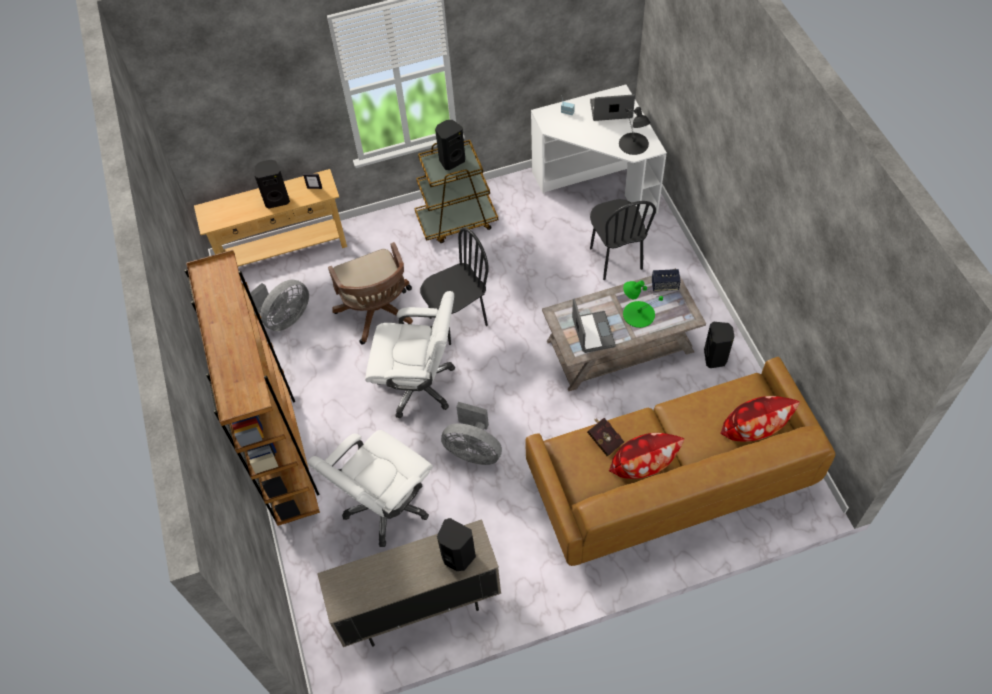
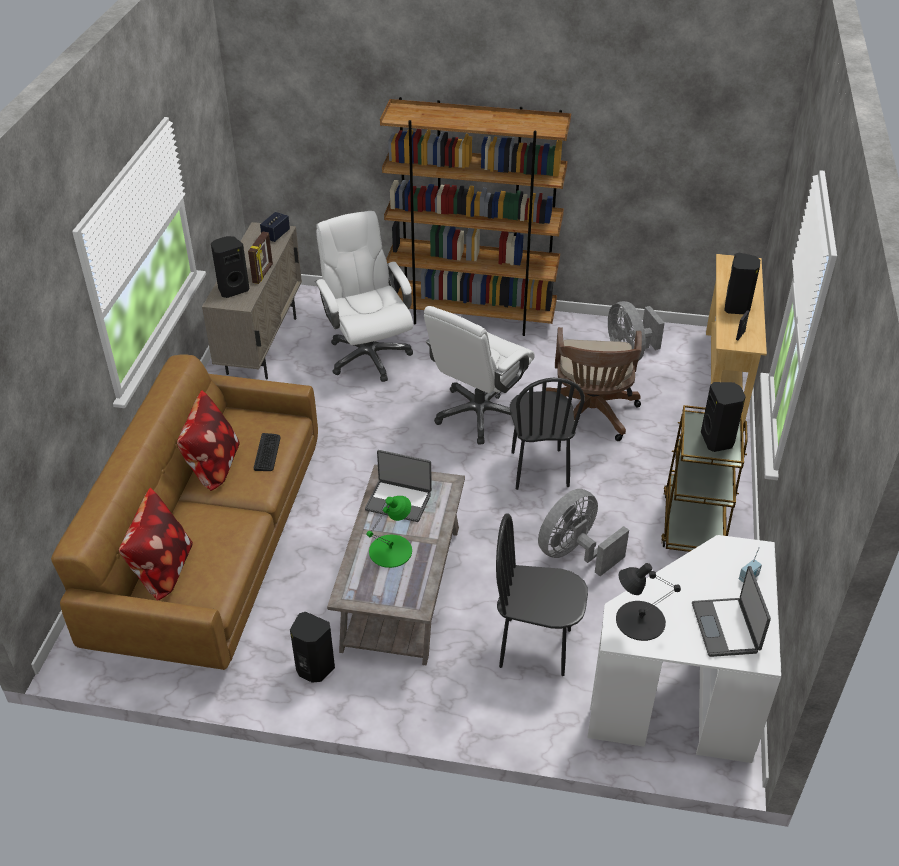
camera: 115 degrees right, 15 degrees down
brown office chair [328,242,413,345] -> brown office chair turned 90 degrees counterclockwise [546,327,642,441]
grey fan [441,402,502,465] -> grey fan moved to [538,489,629,576]
red book [587,418,624,456] -> keyboard [254,433,281,471]
laptop [590,94,635,121] -> laptop turned 150 degrees clockwise [692,566,771,657]
speaker [652,269,680,291] -> speaker moved to [260,212,290,242]
none -> picture frame [248,232,273,284]

